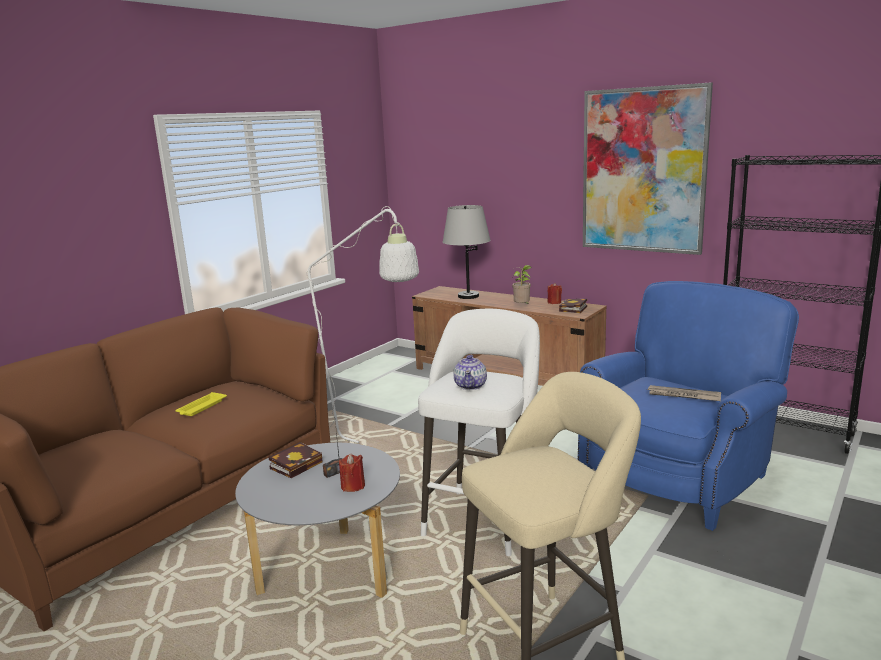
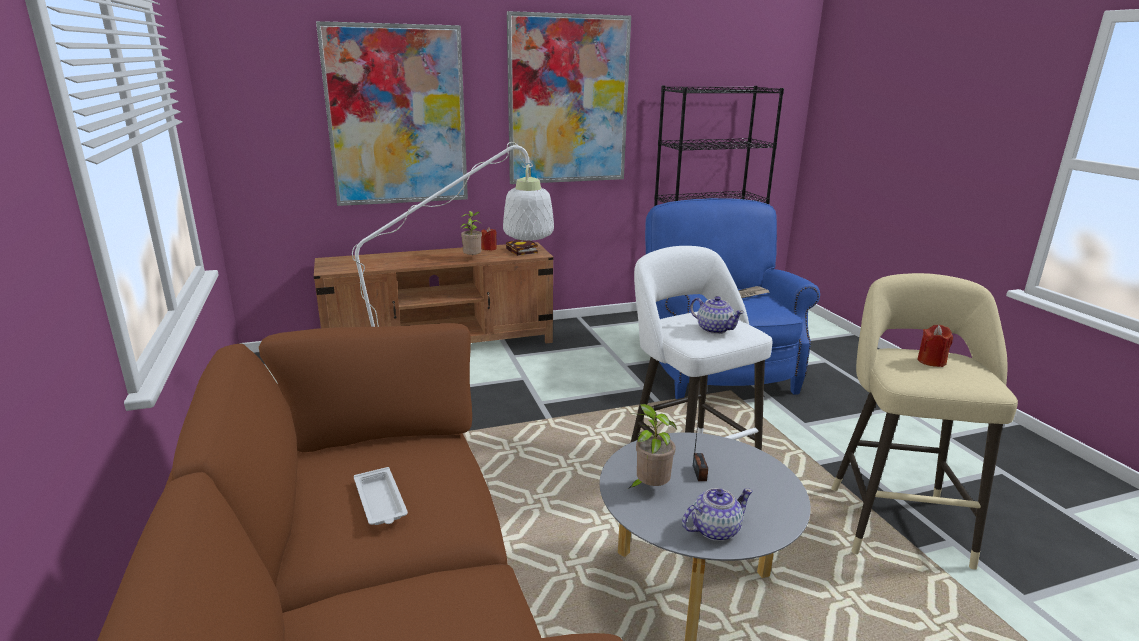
camera: 55 degrees left, 5 degrees up
yellow tray [175,392,227,416] -> white tray [354,467,408,525]
book [269,442,323,478] -> potted plant [628,404,677,489]
red candle [339,454,365,492] -> red candle moved to [917,325,953,367]
grey table lamp [443,205,491,299] -> none
none -> picture [316,21,468,206]
none -> teapot [682,488,753,541]

